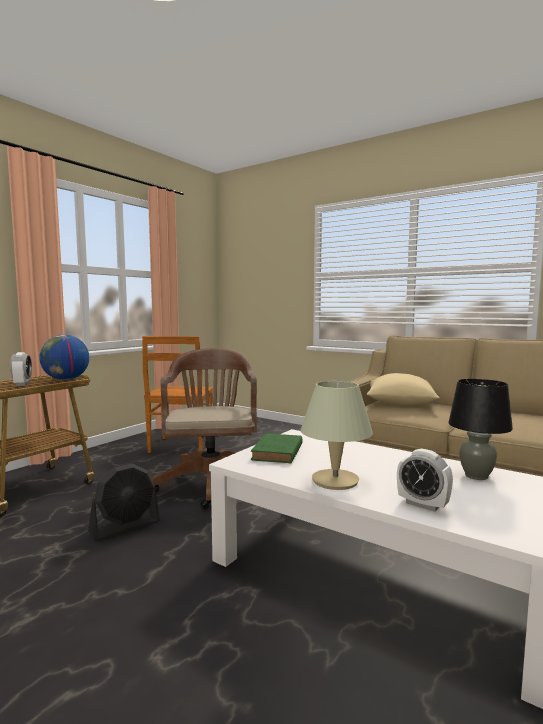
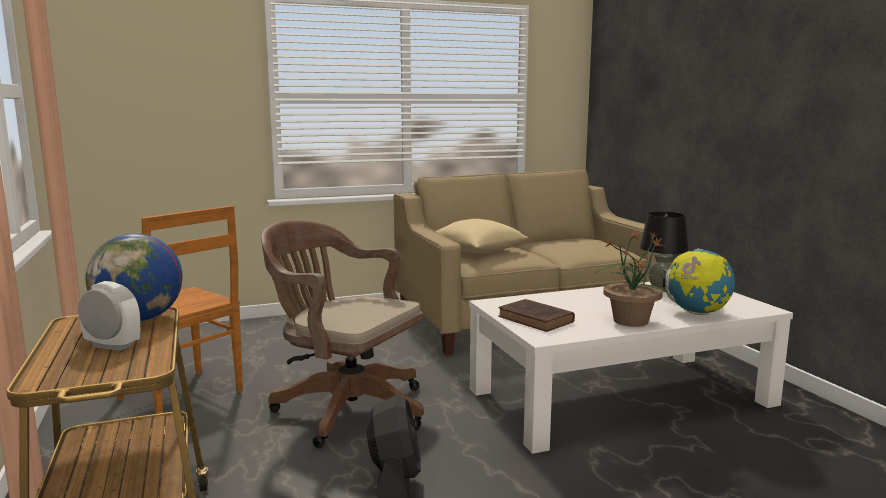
camera: 55 degrees left, 5 degrees up
green book [251,433,303,463] -> brown book [498,299,575,332]
beige table lamp [301,381,373,490] -> potted plant [597,230,667,327]
alarm clock [397,449,453,512] -> globe [663,249,735,315]

